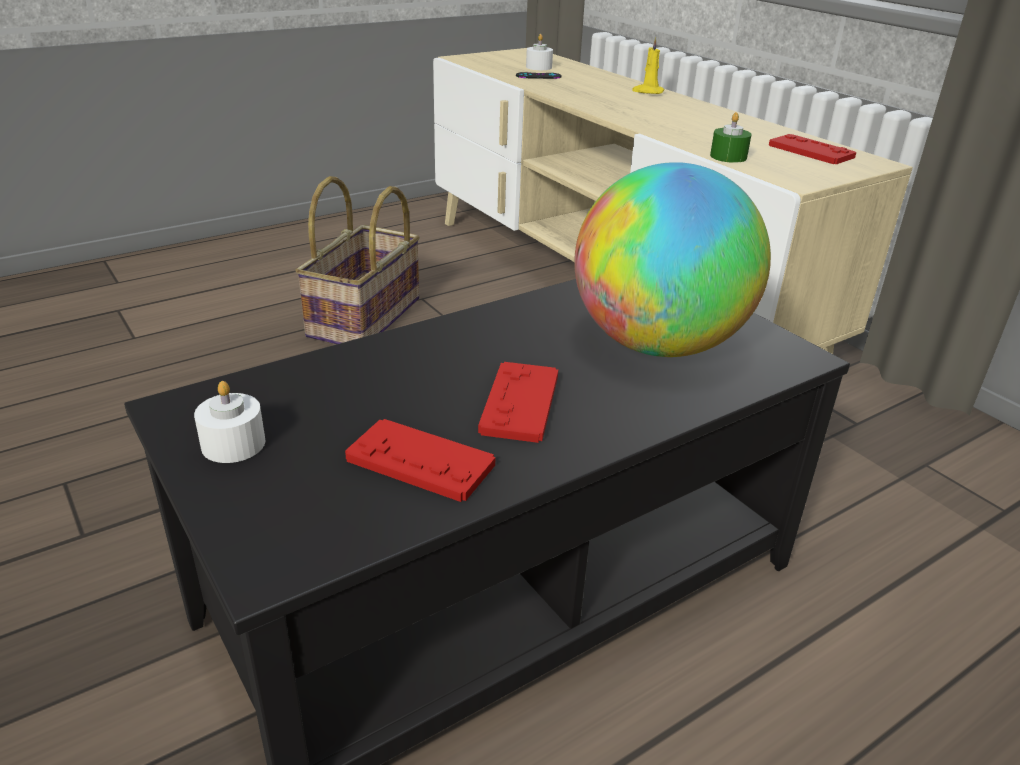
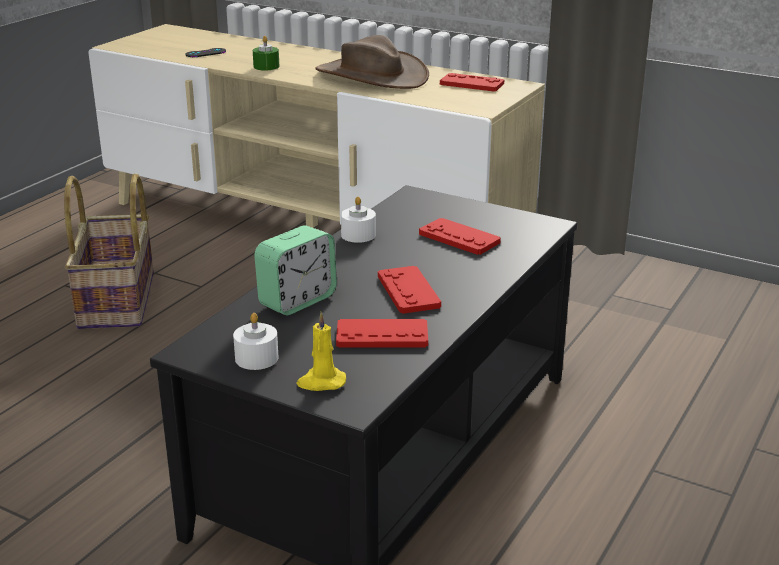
camera: 25 degrees left, 5 degrees down
white candle [526,34,553,70] -> white candle moved to [341,196,376,243]
globe [574,162,771,357] -> red game controller [419,218,501,255]
yellow candle [632,37,664,94] -> yellow candle moved to [296,312,346,391]
green candle [710,112,751,163] -> green candle moved to [253,36,280,71]
none -> alarm clock [254,225,337,315]
none -> brown hat [315,35,429,89]

